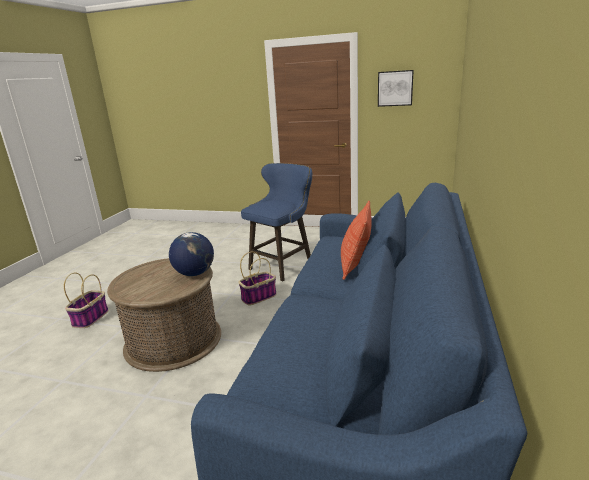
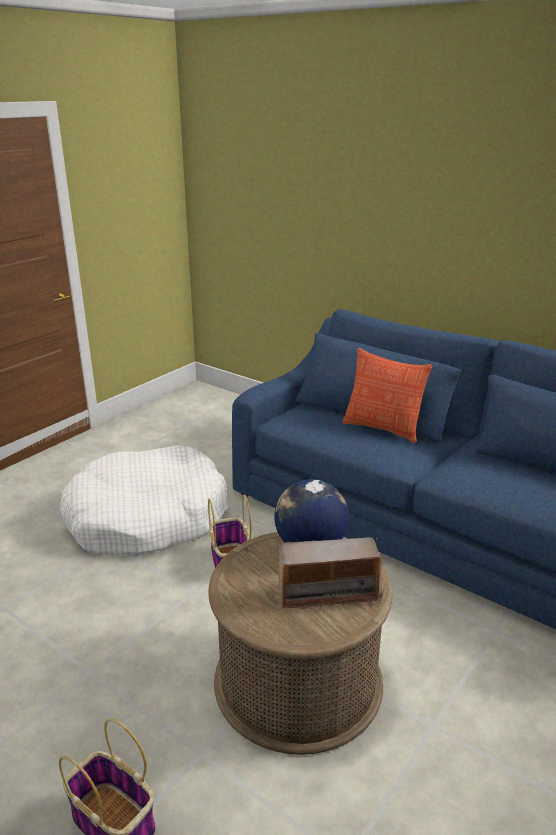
camera: 70 degrees left, 5 degrees up
blue stool [241,163,312,281] -> white dog bed [60,445,228,556]
picture [378,70,414,107] -> none
none -> radio [277,537,384,610]

